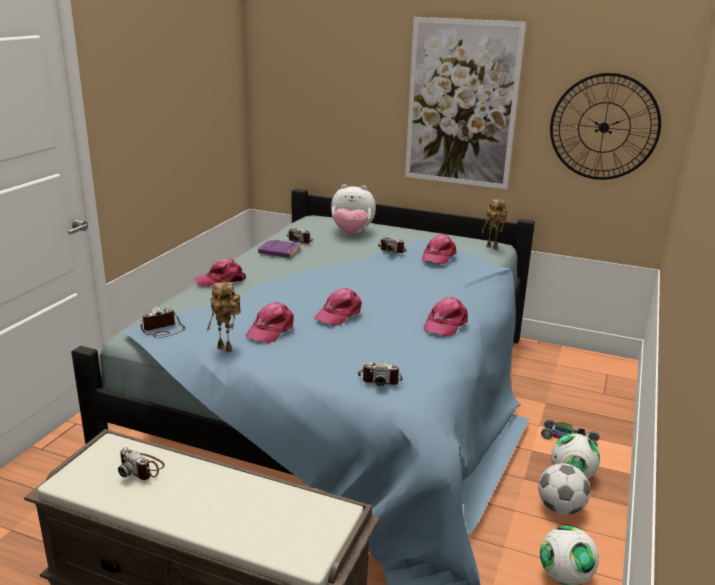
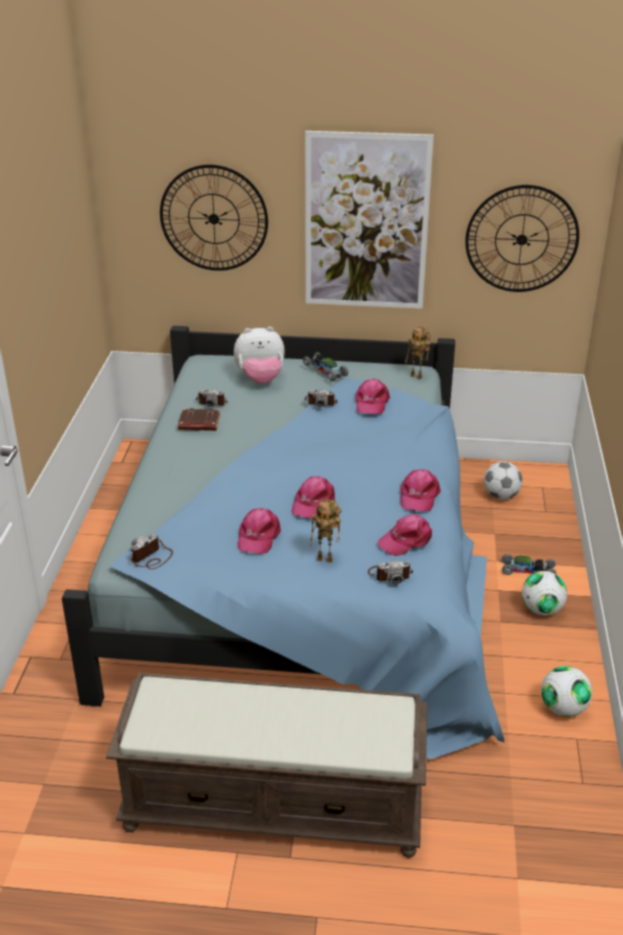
camera: 15 degrees left, 10 degrees up
camera [118,447,165,480] -> none
pink cap [195,258,246,287] -> pink cap moved to [377,514,432,556]
toy robot [207,282,241,352] -> toy robot moved to [310,499,342,563]
purple book [258,239,301,258] -> brown book [178,408,221,431]
football [538,463,590,515] -> football moved to [484,461,522,500]
none -> wall clock [160,165,268,271]
none -> toy car [303,352,348,381]

